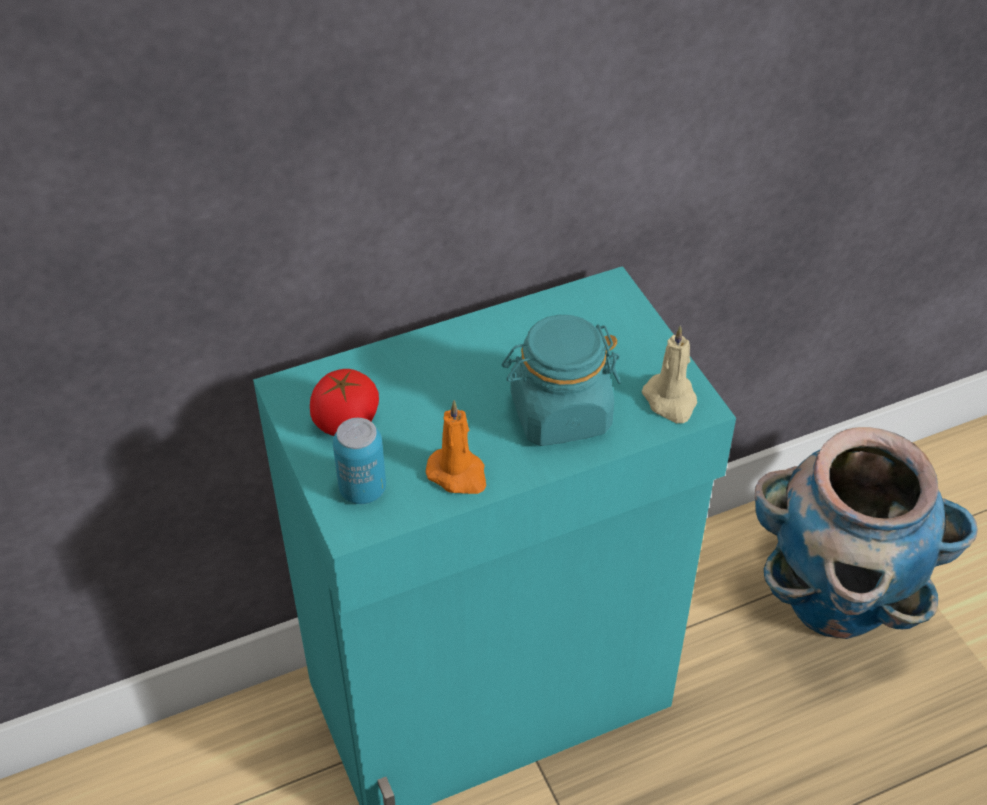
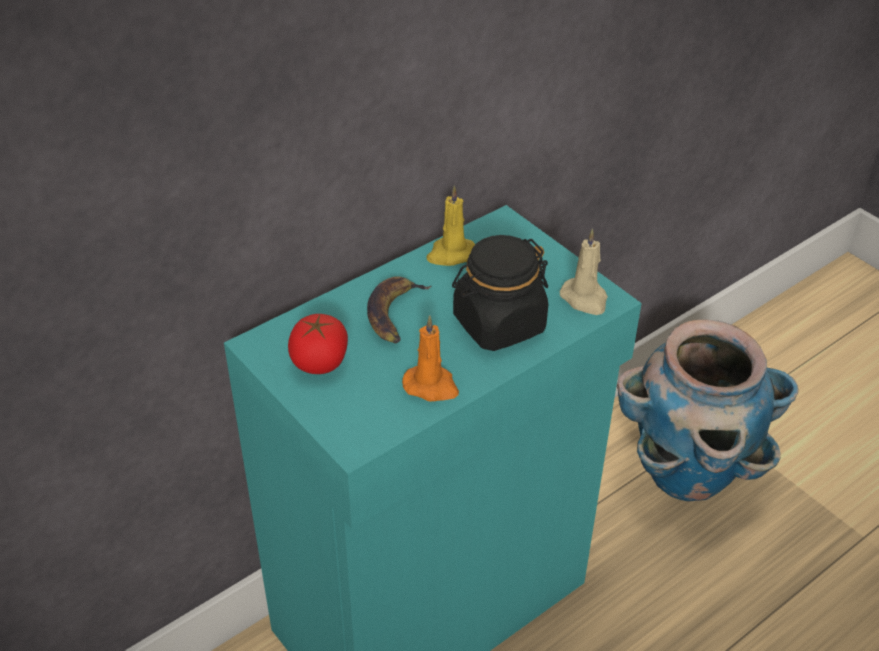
camera: 15 degrees left, 5 degrees down
can [333,418,386,504] -> none
turquoise jar [502,315,621,446] -> black jar [452,235,548,351]
none -> banana [367,277,431,343]
none -> yellow candle [426,186,475,266]

